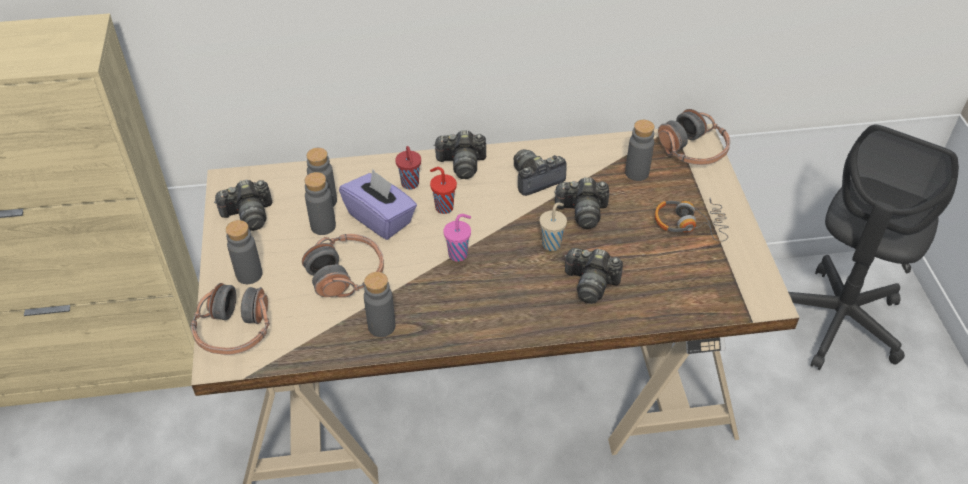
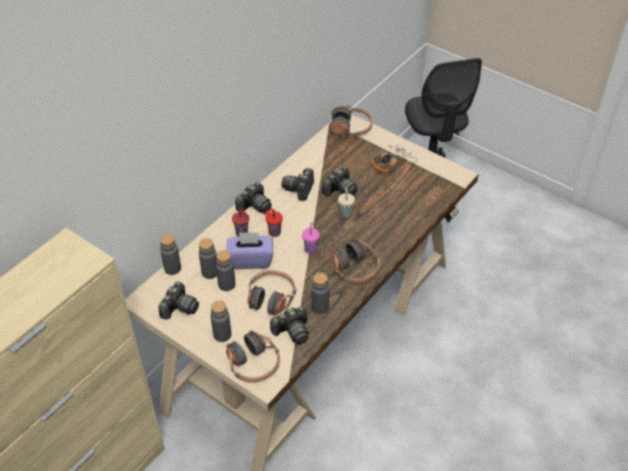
camera: 45 degrees left, 0 degrees up
camera [564,248,623,304] -> camera moved to [270,307,309,344]
grey bottle [625,120,655,181] -> grey bottle moved to [160,234,181,275]
none -> headphones [330,239,380,283]

